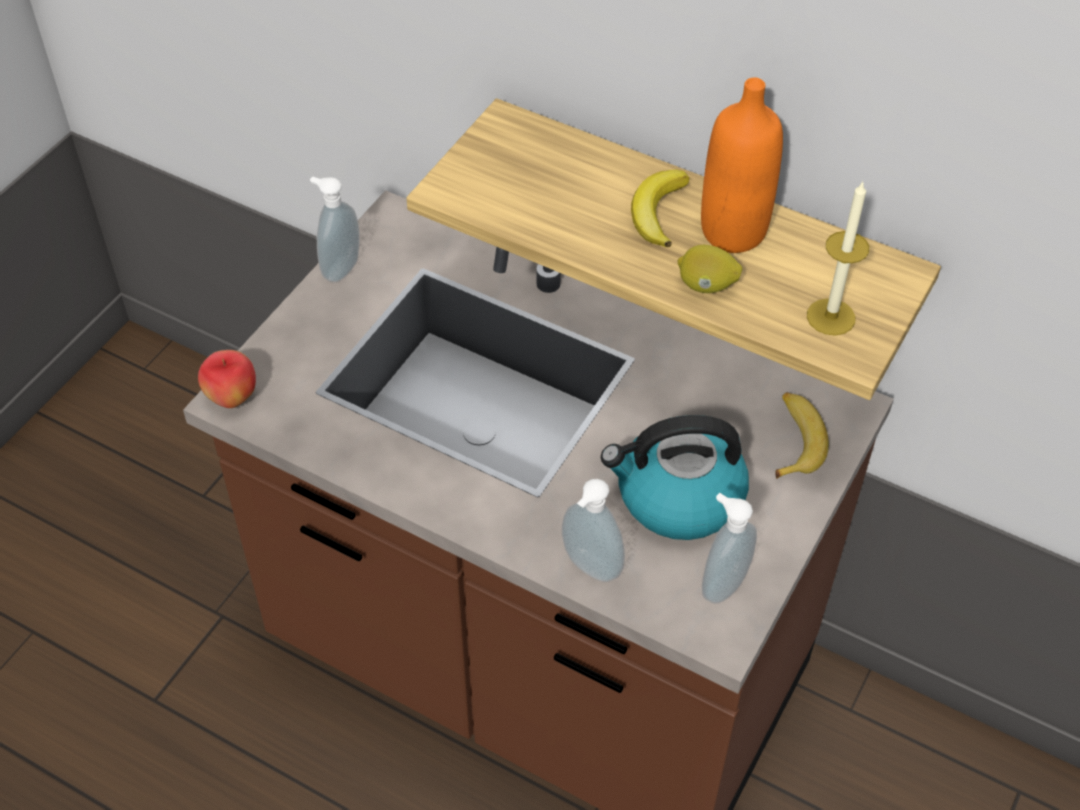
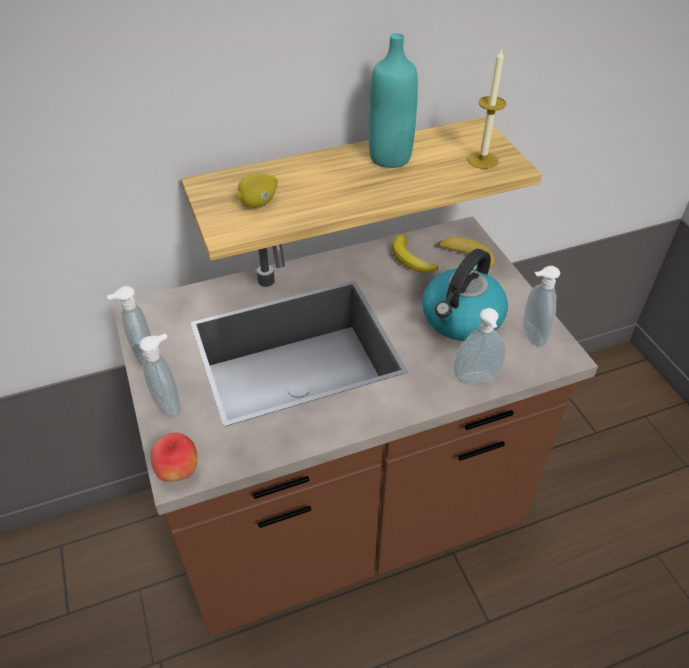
camera: 50 degrees left, 5 degrees down
banana [631,170,690,247] -> banana moved to [392,234,438,273]
lemon [678,245,743,293] -> lemon moved to [236,173,278,208]
orange bottle [701,77,783,253] -> turquoise bottle [369,33,418,168]
none -> soap dispenser [139,333,181,418]

